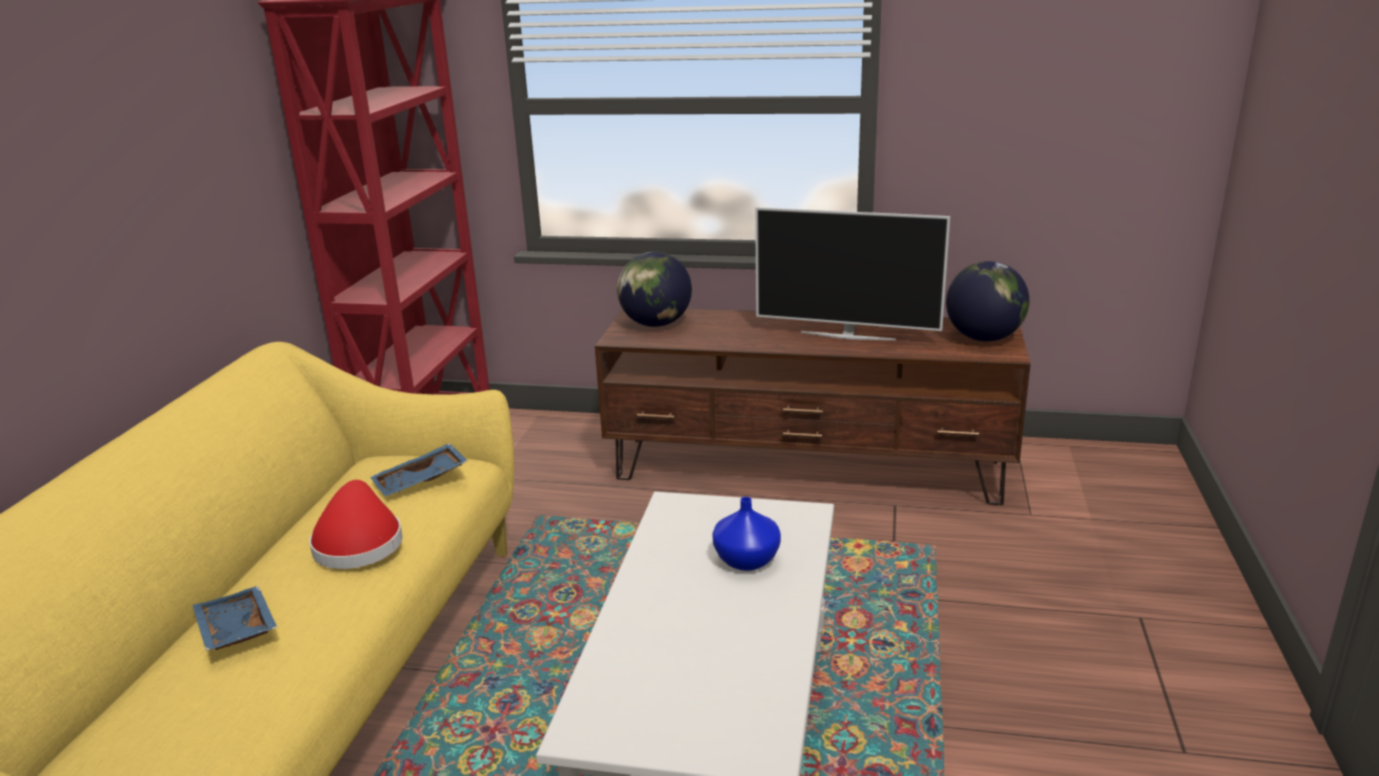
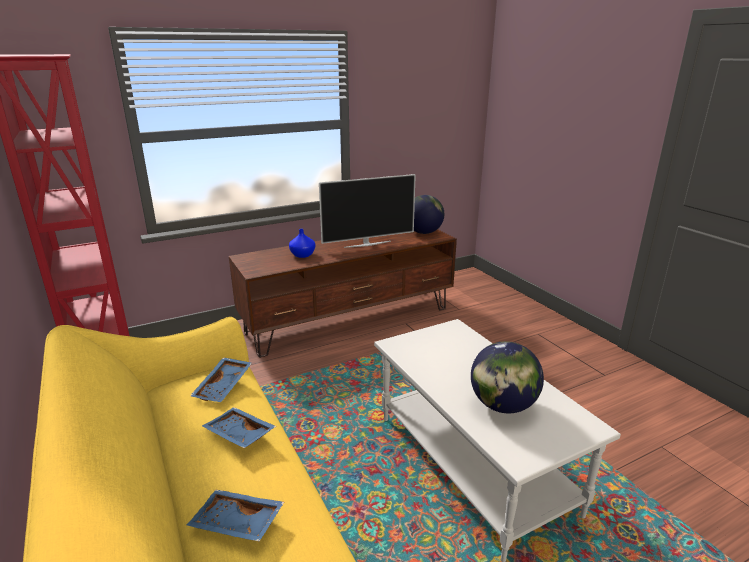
camera: 40 degrees left, 0 degrees up
red hat [309,480,403,569] -> blue tray [202,407,276,448]
globe [617,252,692,327] -> globe moved to [471,341,544,413]
blue vase [712,497,781,571] -> blue vase moved to [289,229,315,258]

